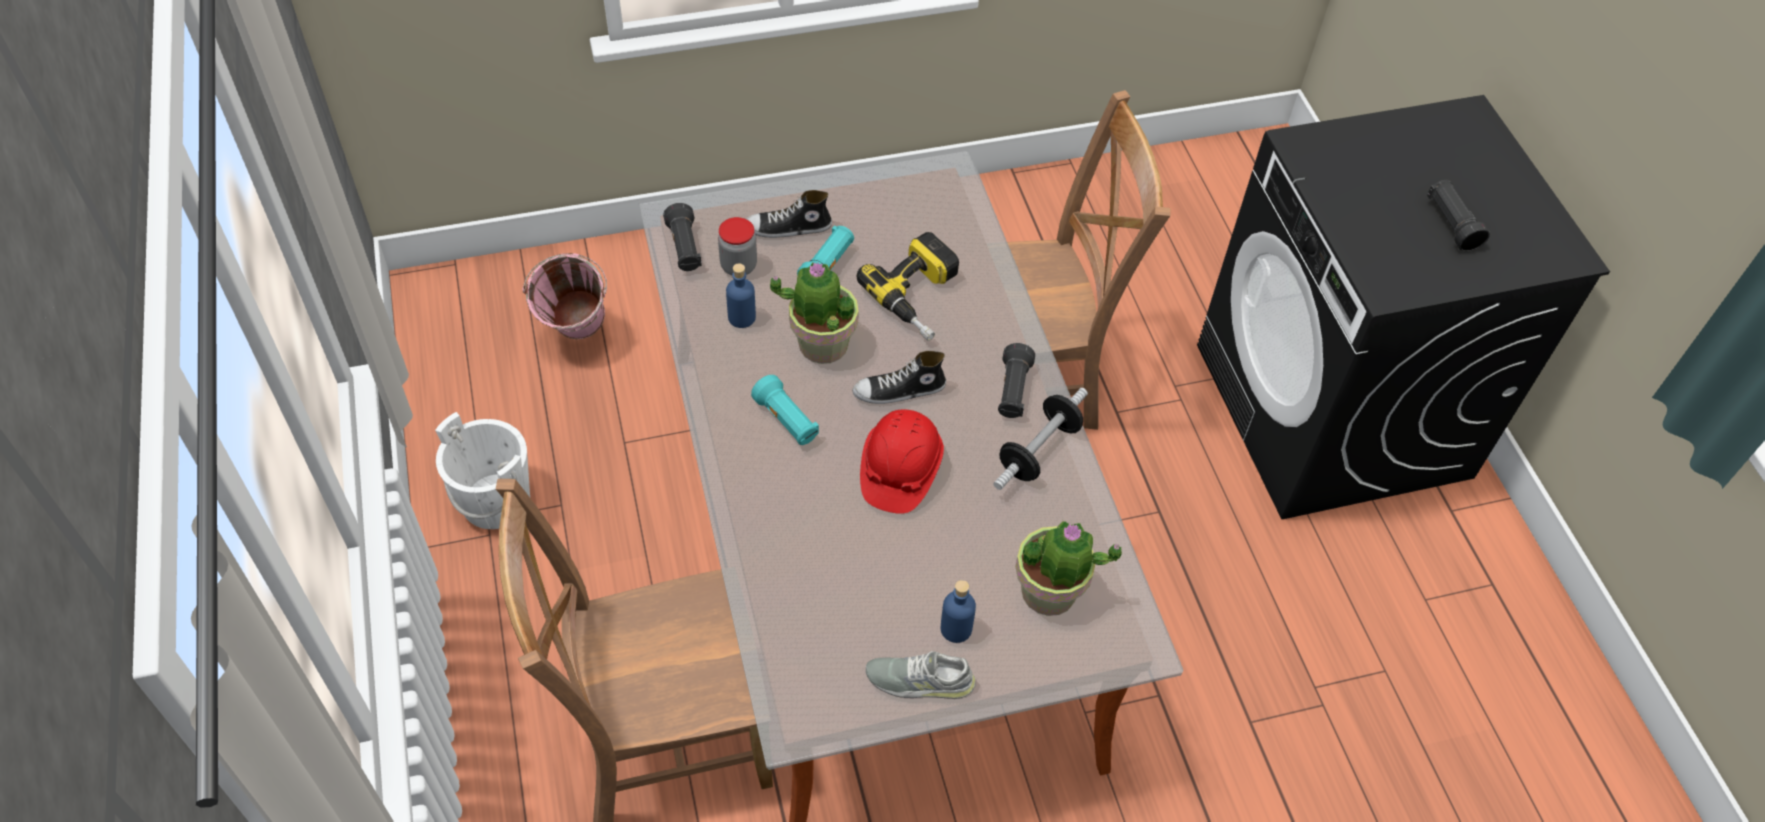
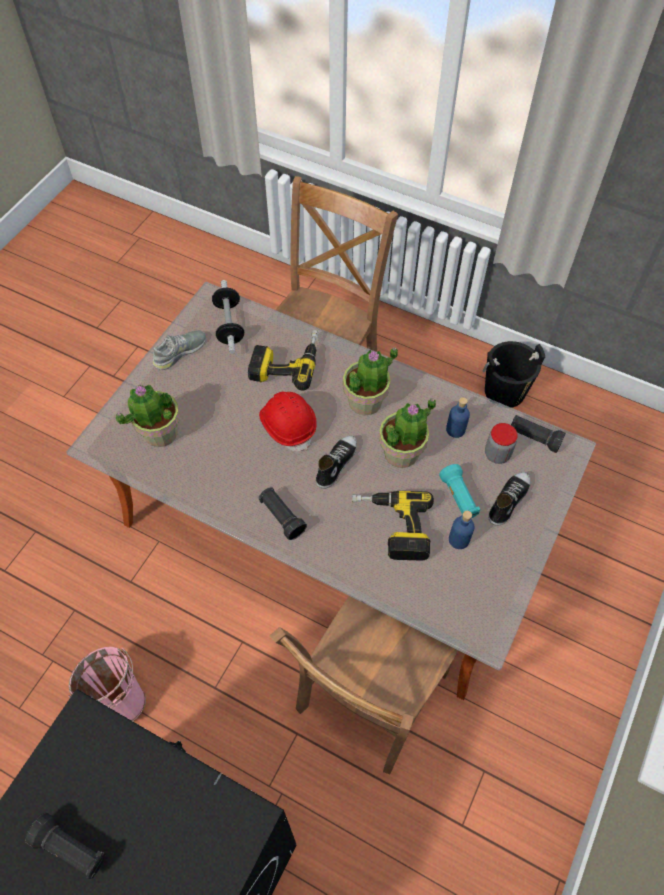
camera: 135 degrees right, 5 degrees up
white bucket [435,412,530,529] -> black bucket [483,341,545,408]
pink bucket [523,253,607,339] -> pink bucket moved to [68,647,146,721]
turquoise flashlight [751,375,819,445] -> potted plant [343,347,398,415]
blue bottle [941,580,976,643] -> blue bottle moved to [449,511,475,549]
dumbbell [993,388,1088,490] -> dumbbell moved to [212,280,244,354]
none -> power drill [248,330,319,390]

